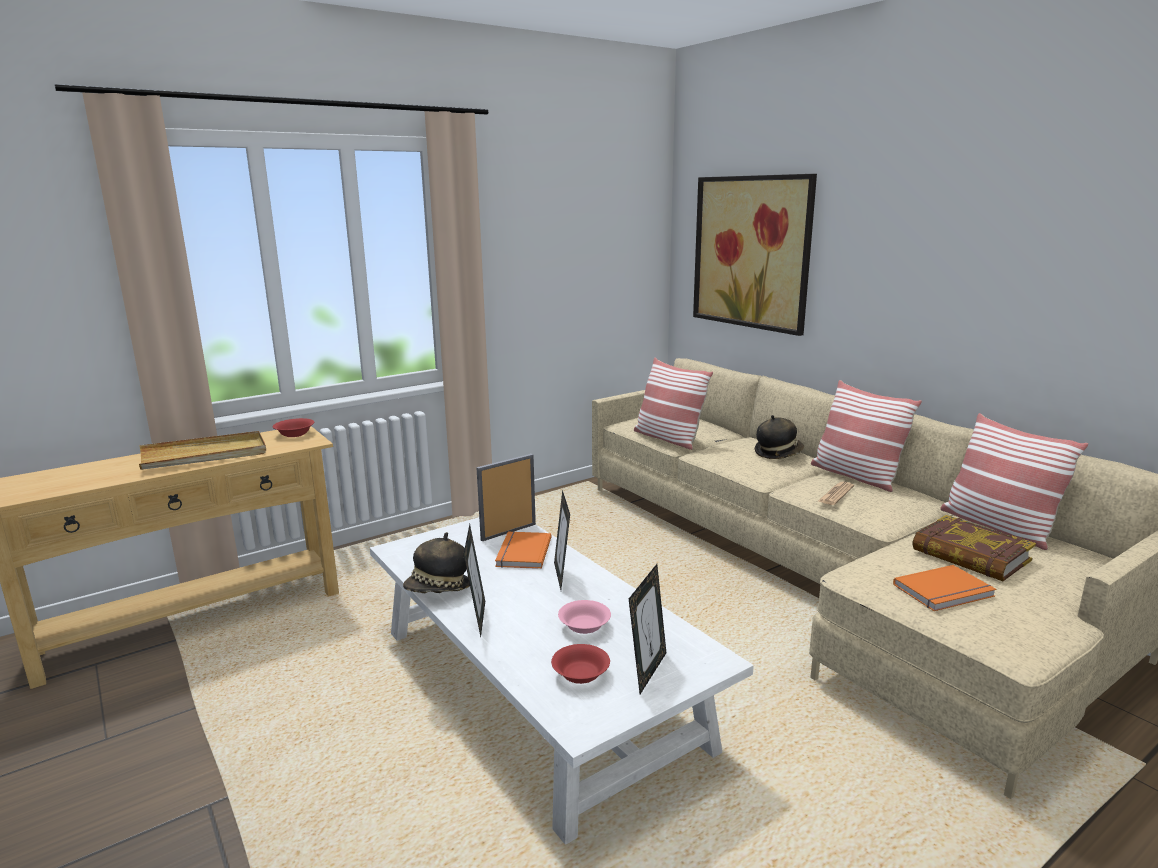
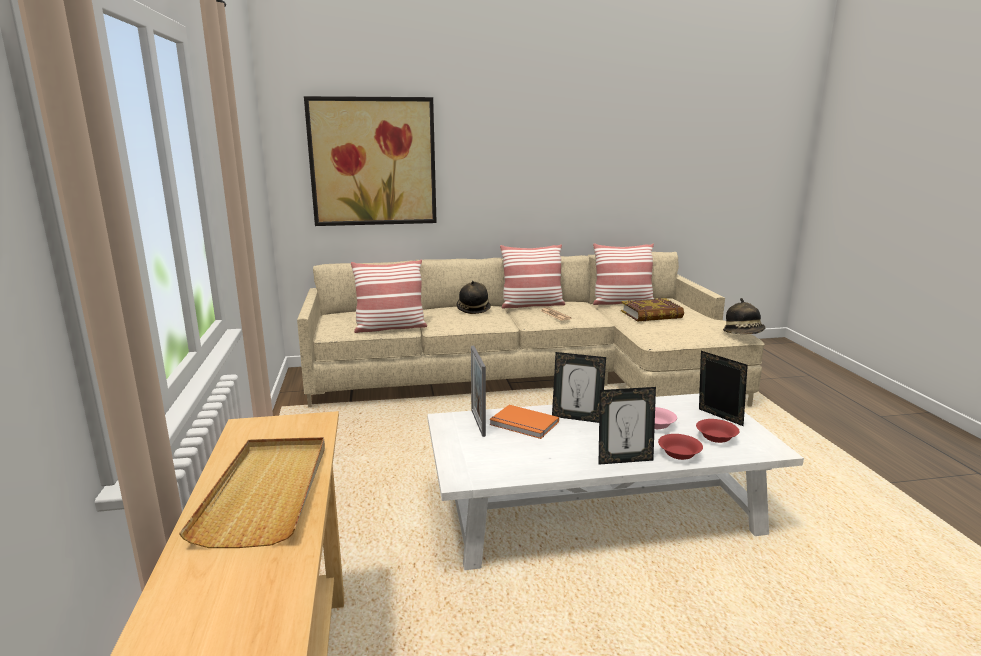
camera: 65 degrees left, 0 degrees up
red bowl [273,418,314,437] -> red bowl moved to [658,434,703,460]
hat [403,532,470,593] -> hat moved to [723,298,766,334]
picture frame [464,524,485,637] -> picture frame turned 150 degrees clockwise [598,387,656,465]
orange book [893,565,996,611] -> none

